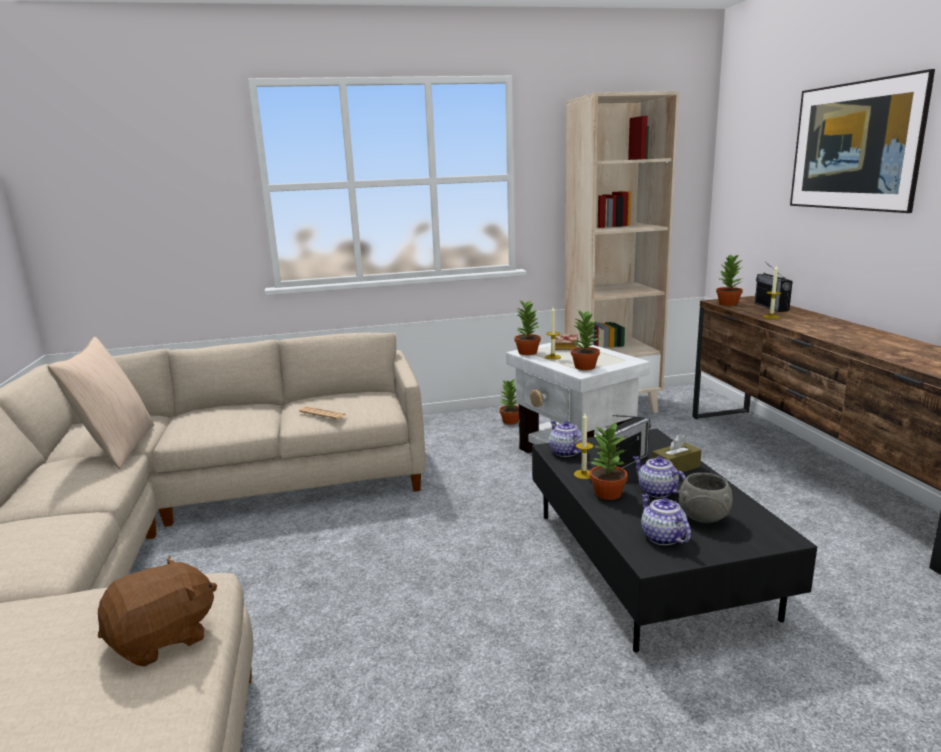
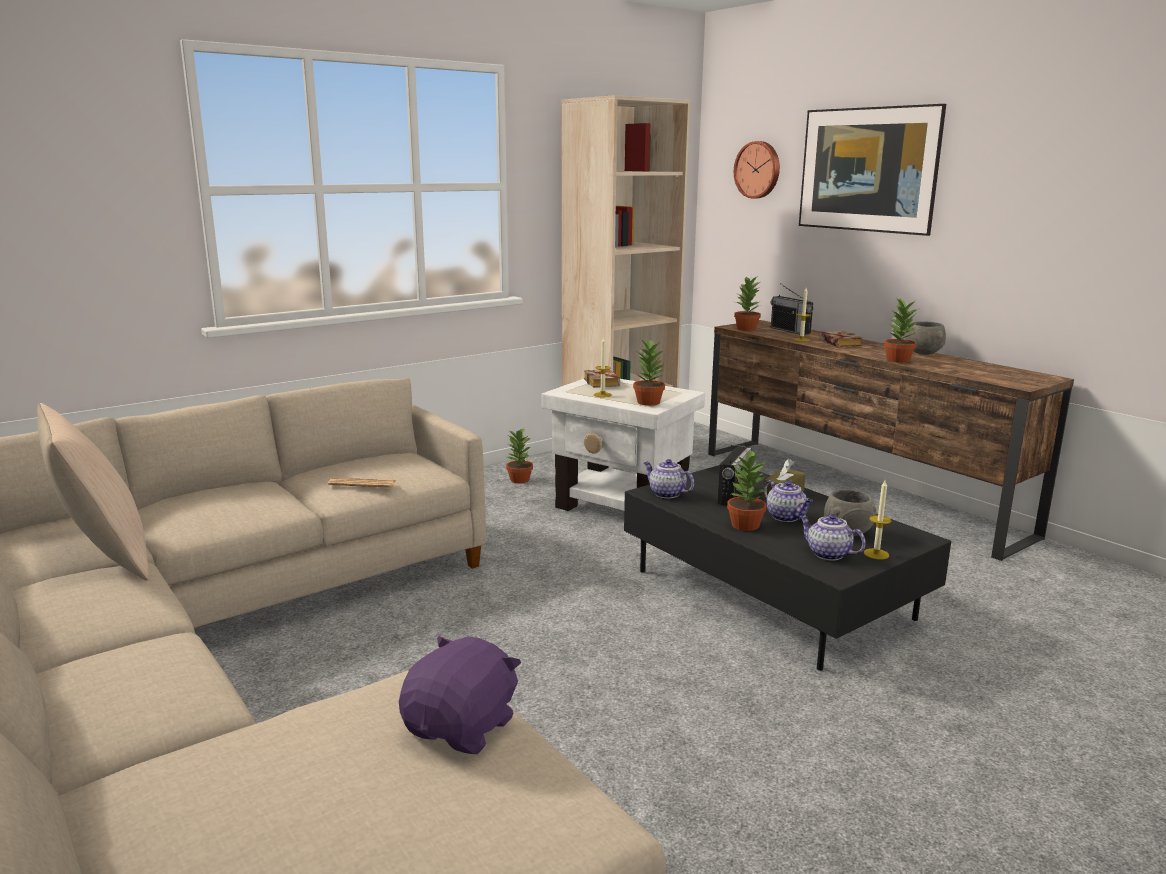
camera: 25 degrees left, 0 degrees up
brown plush toy [98,556,217,667] -> purple plush toy [399,636,521,754]
potted plant [514,301,541,355] -> potted plant moved to [884,298,918,363]
candle [574,413,593,479] -> candle moved to [864,480,891,560]
teapot [633,456,686,498] -> teapot turned 150 degrees counterclockwise [763,480,813,522]
none -> wall clock [734,141,780,199]
none -> book [819,331,862,347]
none -> grey bowl [905,321,946,355]

